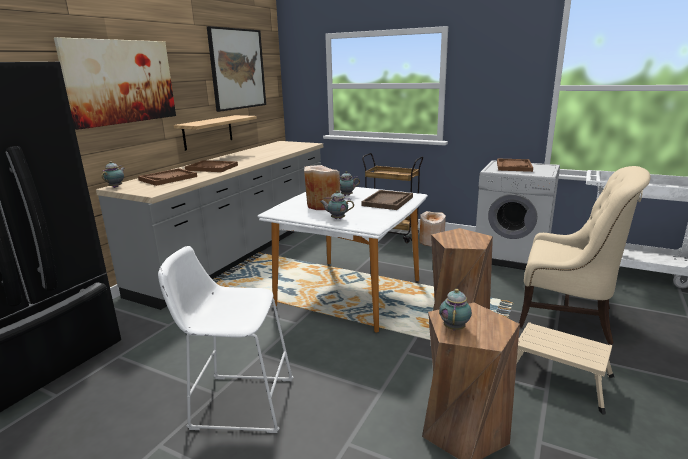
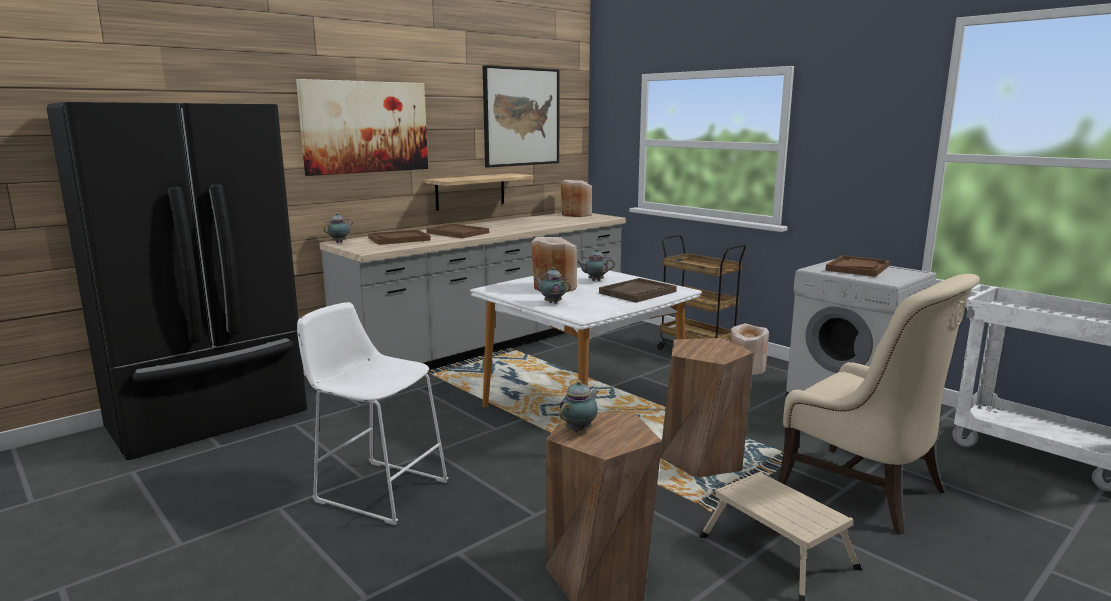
camera: 20 degrees right, 5 degrees down
none -> beige vase [561,180,592,217]

